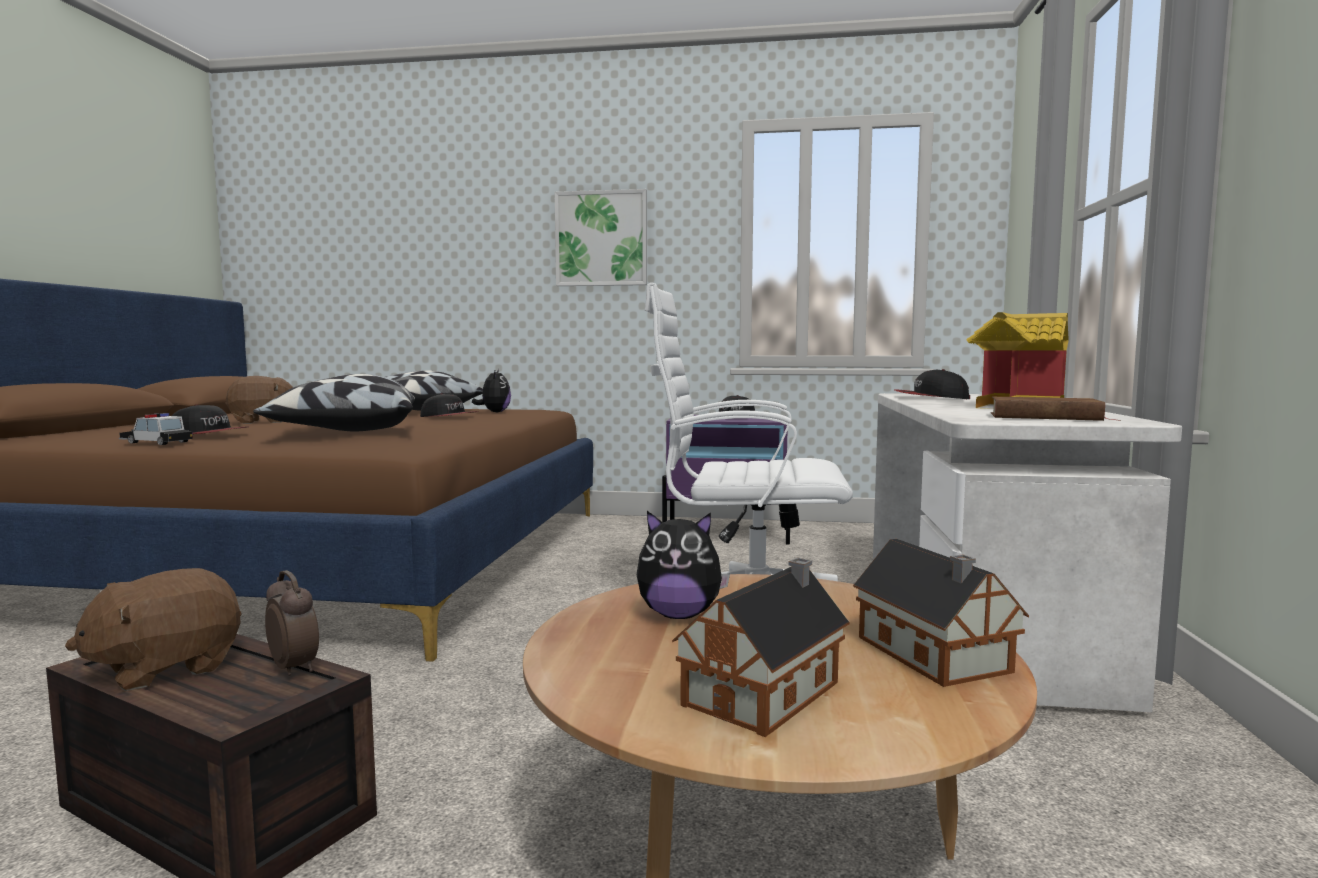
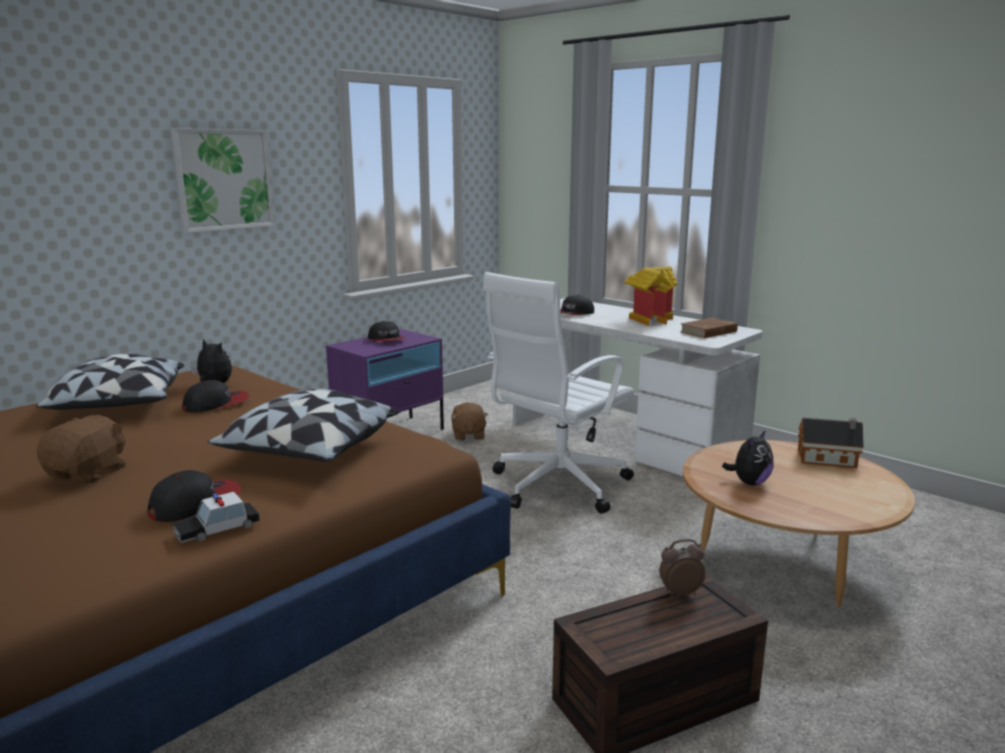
camera: 55 degrees left, 10 degrees up
brown plush toy [65,568,242,691] -> brown plush toy moved to [451,402,488,441]
toy house [672,558,850,737] -> none

